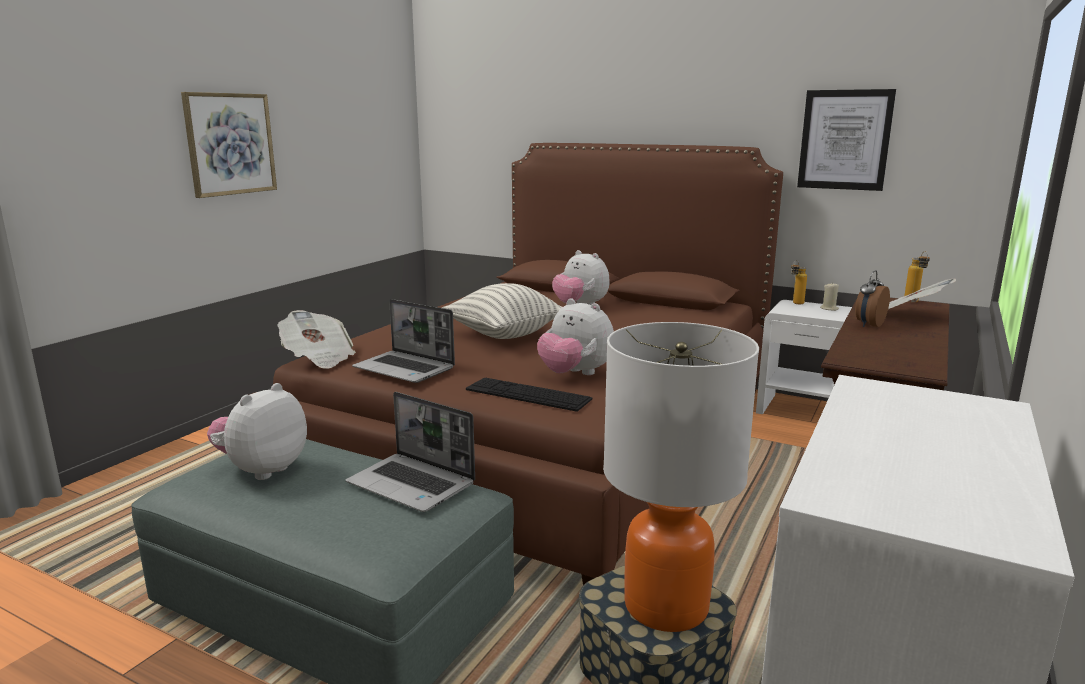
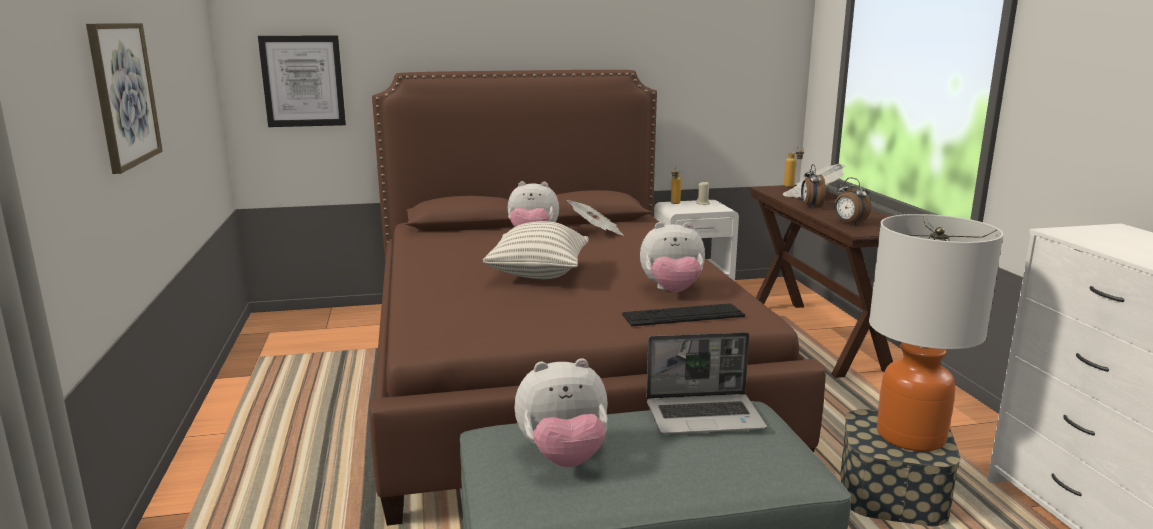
camera: 40 degrees left, 0 degrees up
plush toy [207,383,307,480] -> plush toy turned 90 degrees counterclockwise [515,358,608,467]
newspaper [277,310,356,369] -> newspaper moved to [567,200,623,235]
laptop [352,299,455,383] -> none
picture [797,89,896,191] -> picture moved to [258,35,346,127]
none -> alarm clock [834,178,871,226]

